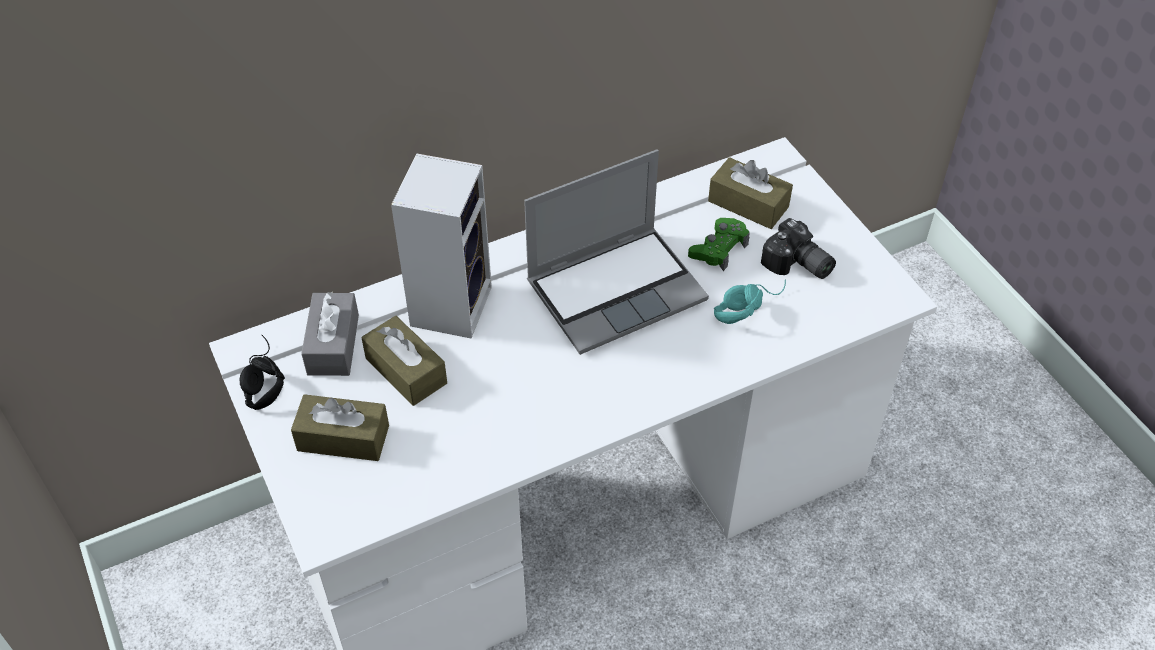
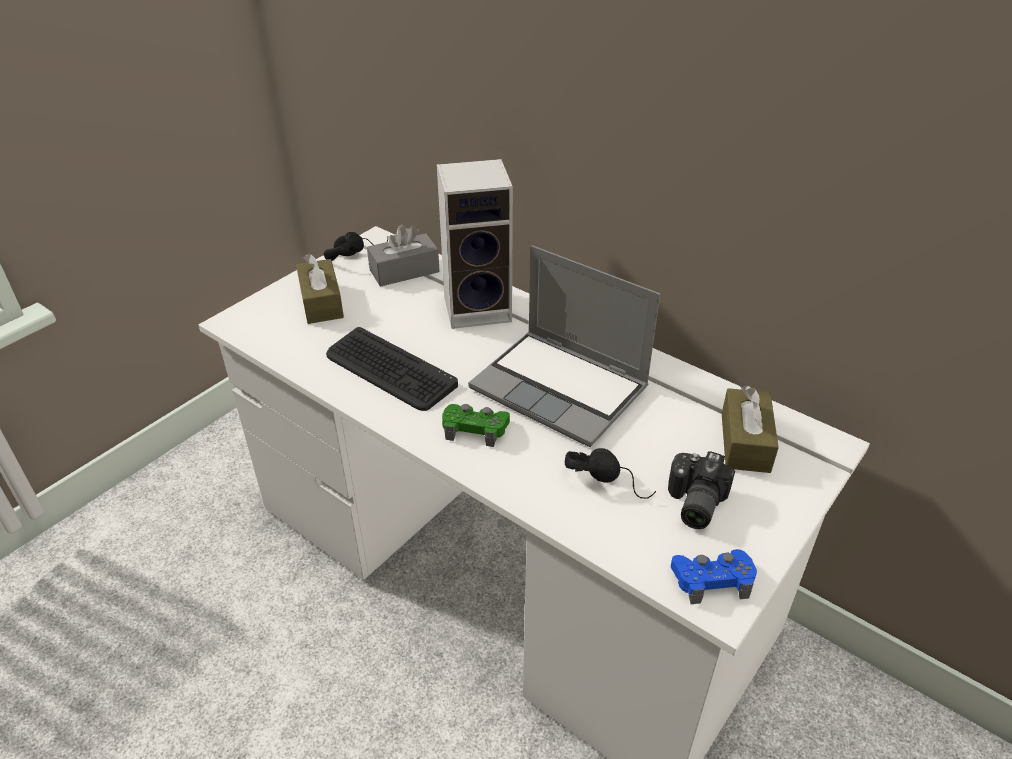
camera: 65 degrees right, 10 degrees down
brown tissue box [362,316,447,406] -> none
green game controller [688,218,750,271] -> green game controller moved to [442,404,510,447]
turquoise headphones [714,279,786,324] -> black headphones [565,448,656,499]
none -> keyboard [326,327,458,411]
none -> blue game controller [671,549,757,604]

